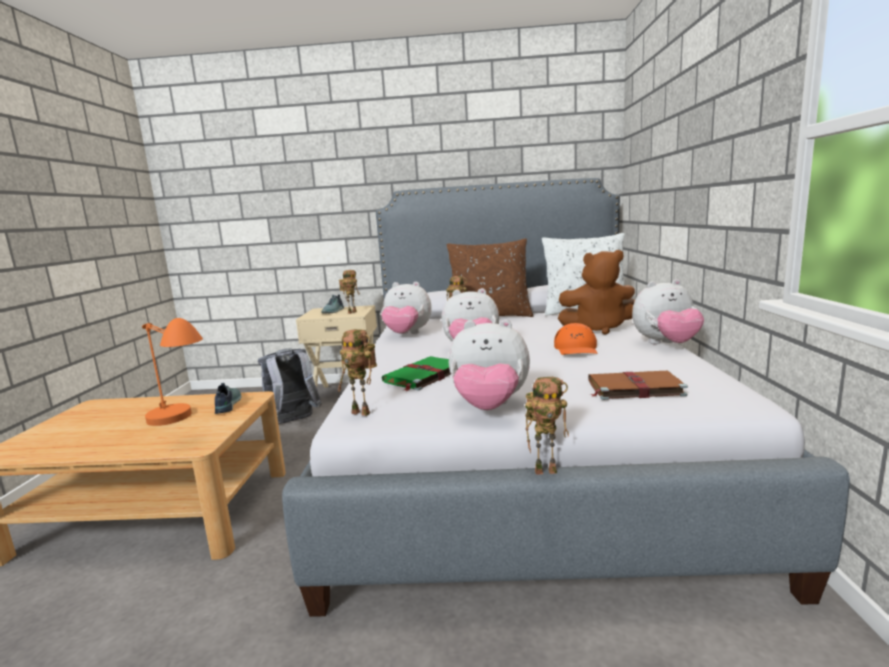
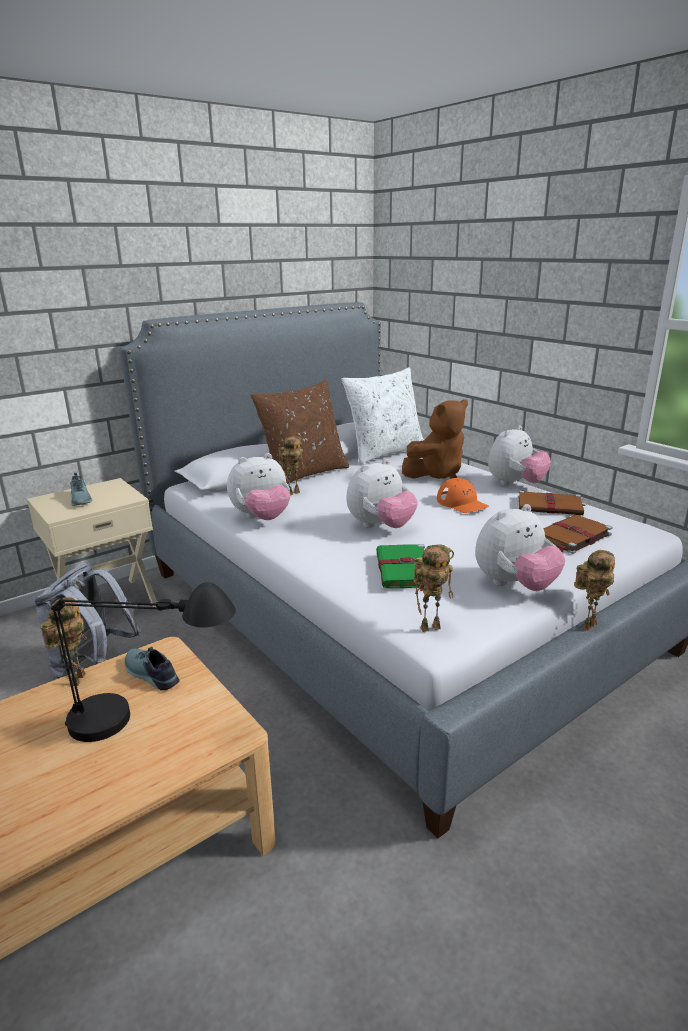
camera: 40 degrees left, 10 degrees up
orange table lamp [142,318,203,426] -> black table lamp [51,582,236,742]
toy robot [339,270,360,314] -> toy robot moved to [41,597,87,686]
none -> brown book [518,490,586,515]

